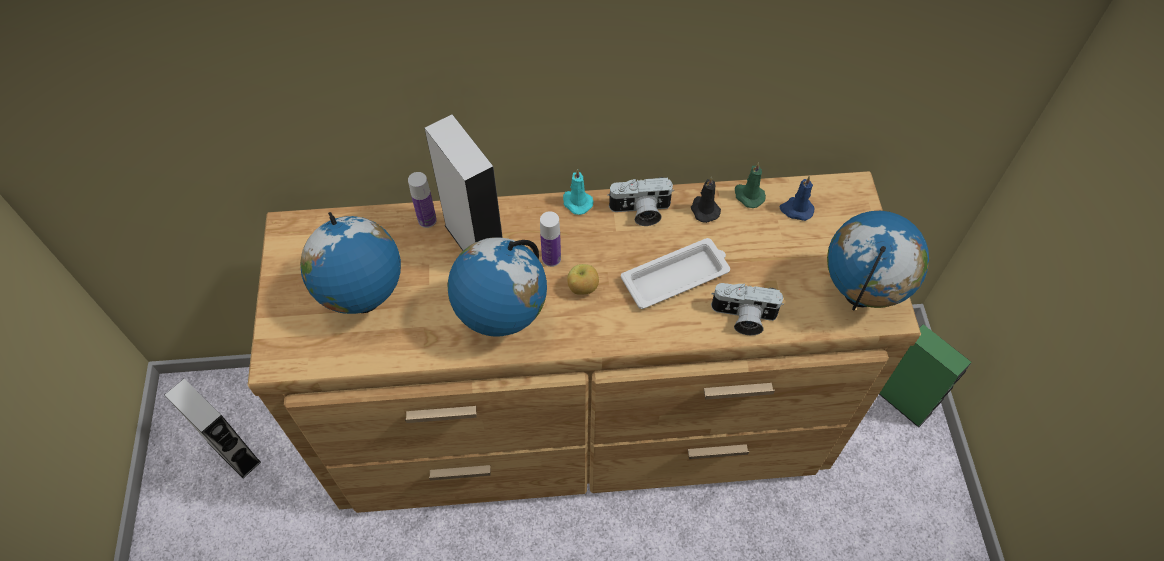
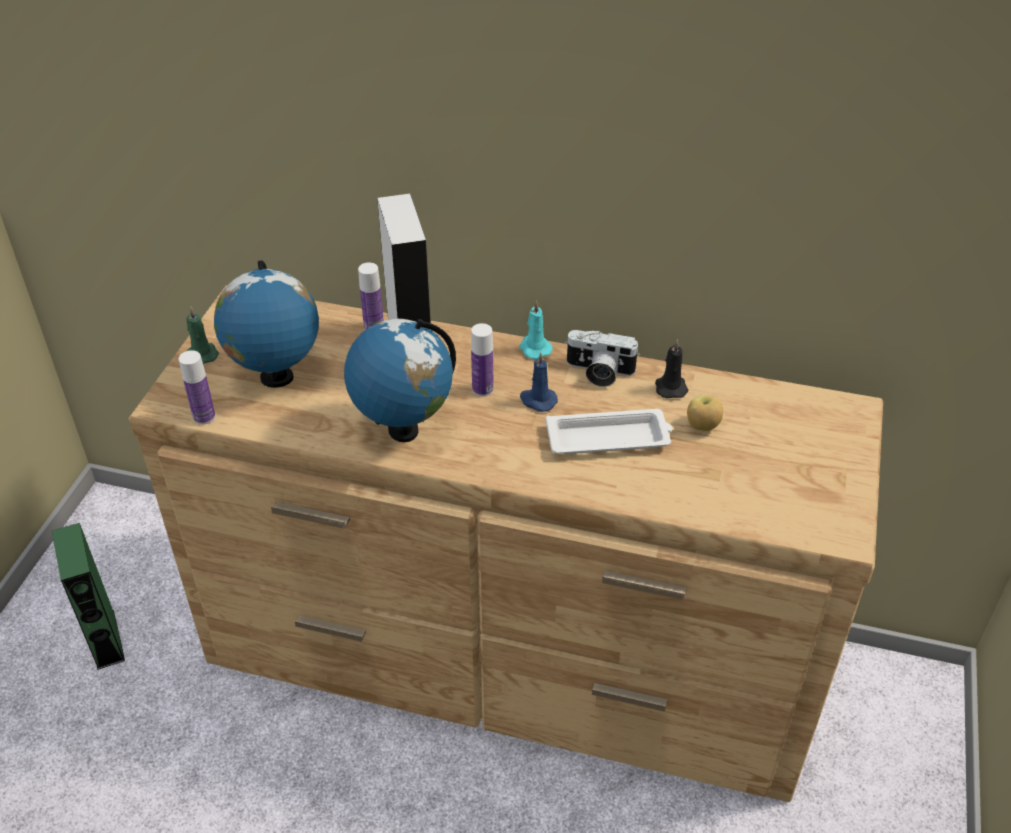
camera: 20 degrees right, 15 degrees down
grey speaker [165,379,261,478] -> none
apple [567,264,599,294] -> apple moved to [687,395,723,431]
camera [711,283,784,335] -> none
green candle [735,162,766,208] -> green candle moved to [187,307,219,364]
blue candle [780,176,814,221] -> blue candle moved to [520,352,558,412]
globe [827,211,929,310] -> none
green speaker [879,324,971,427] -> green speaker moved to [52,523,125,670]
none -> bottle [179,350,215,425]

